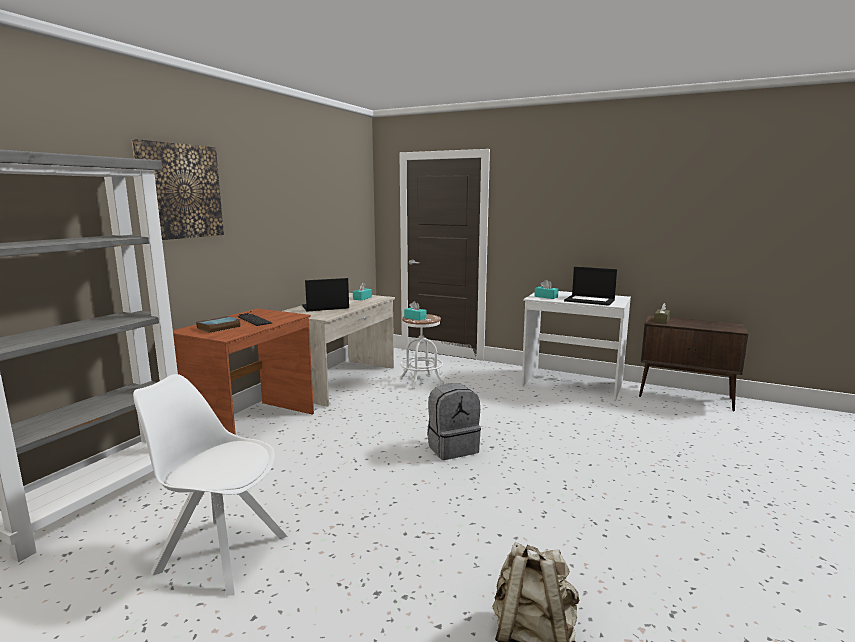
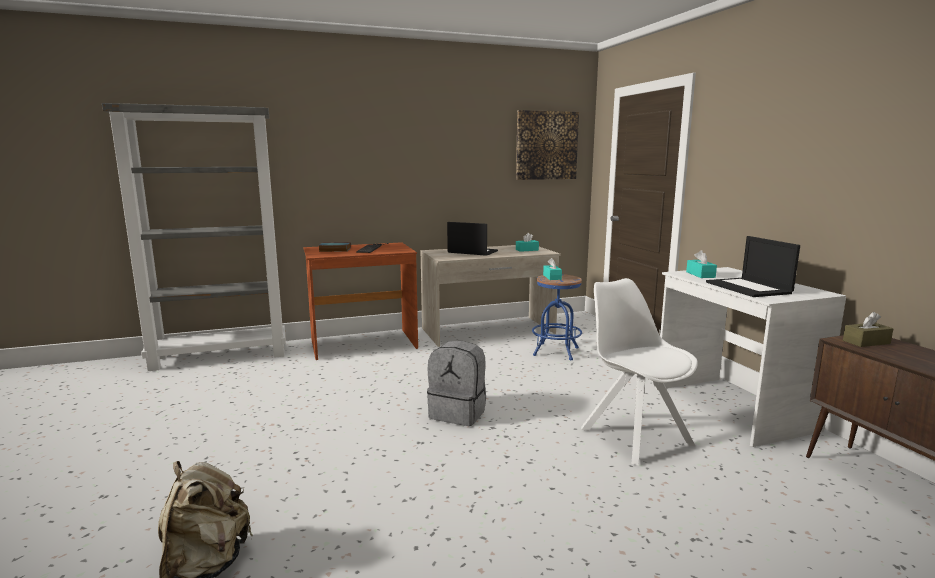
camera: 45 degrees right, 0 degrees up
picture [132,139,224,240] -> picture moved to [516,110,579,180]
white chair [133,374,288,596] -> white chair moved to [581,278,698,465]
white stool [400,314,444,389] -> blue stool [532,274,582,360]

